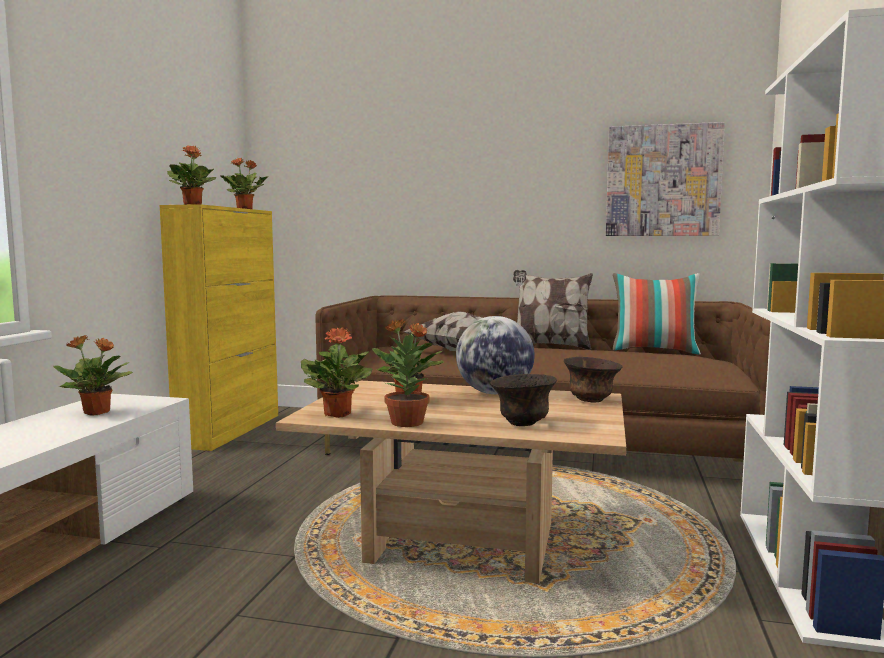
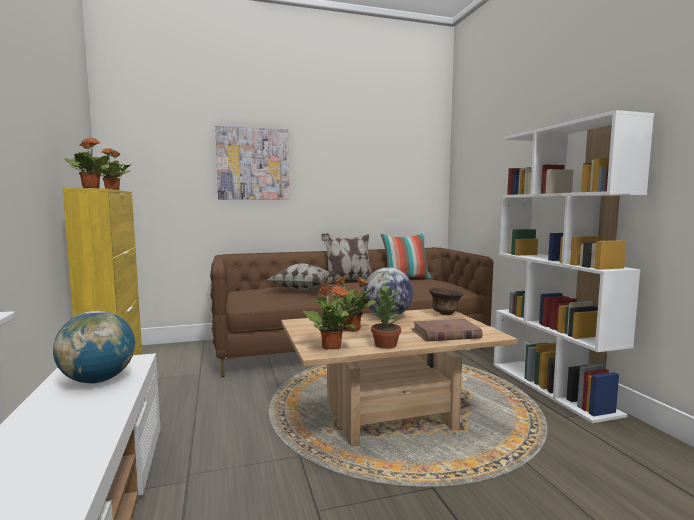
camera: 30 degrees left, 0 degrees up
potted plant [53,335,133,416] -> globe [53,311,135,384]
brown bowl [490,374,557,426] -> brown book [412,319,483,342]
picture [606,122,725,236] -> picture moved to [215,126,289,200]

